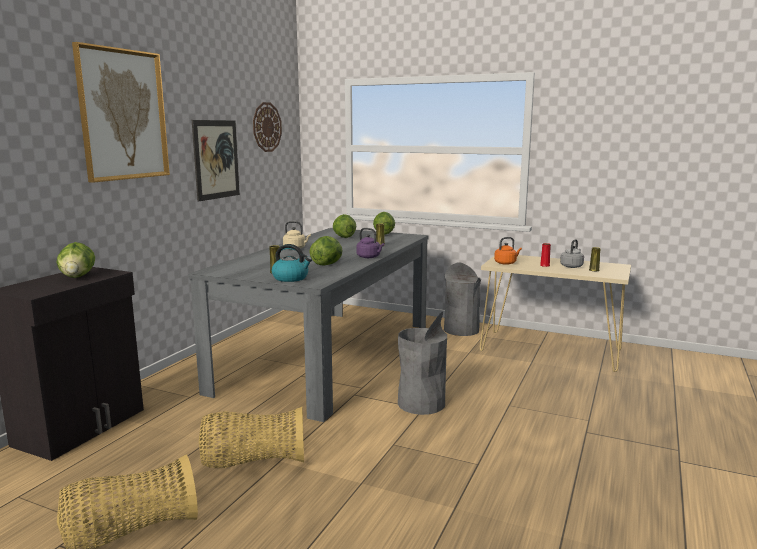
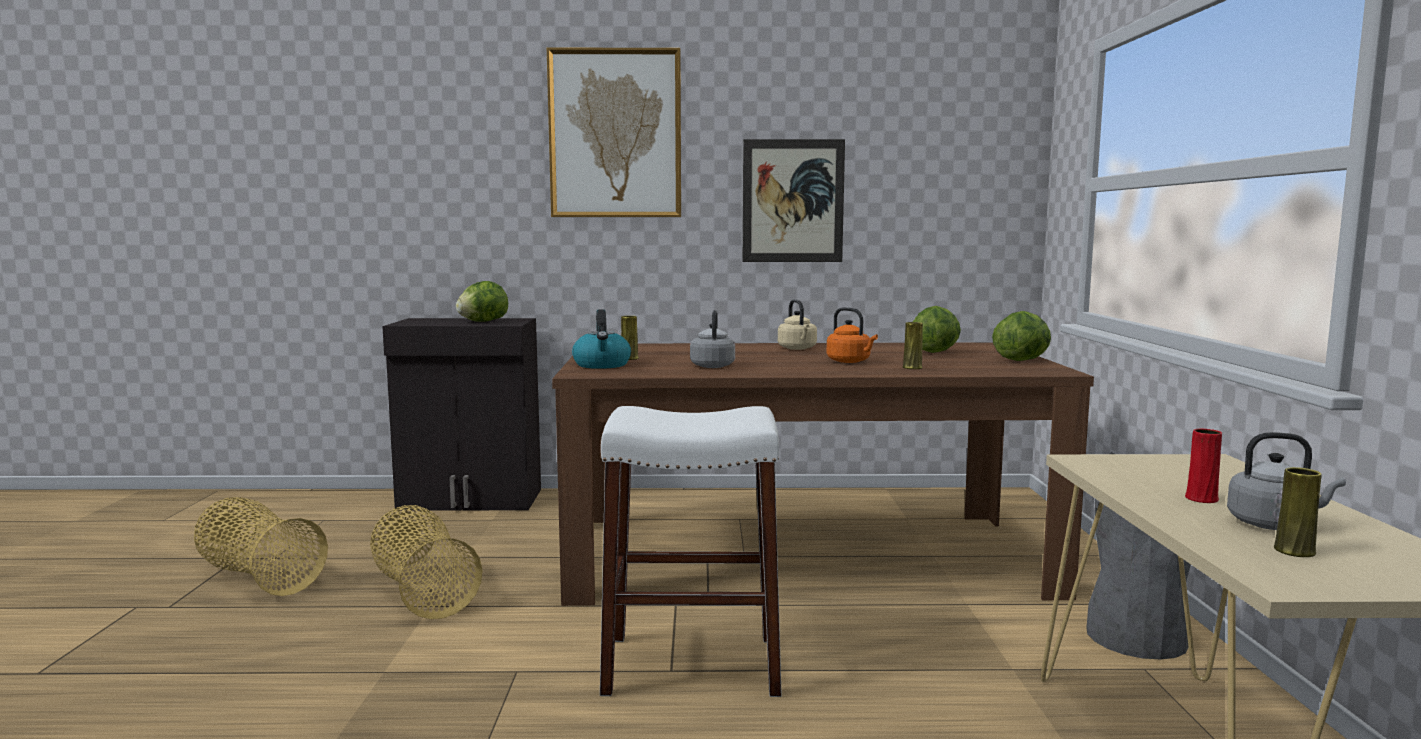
camera: 65 degrees right, 5 degrees down
grey dining table [188,228,428,422] -> brown dining table [552,342,1094,606]
wall clock [253,102,282,152] -> none
lettuce [309,236,343,265] -> grey kettle [690,310,735,368]
purple kettle [356,228,385,258] -> none
grey trash can [398,312,447,415] -> white stool [600,406,782,697]
orange kettle [494,237,522,265] -> orange kettle moved to [827,307,878,363]

